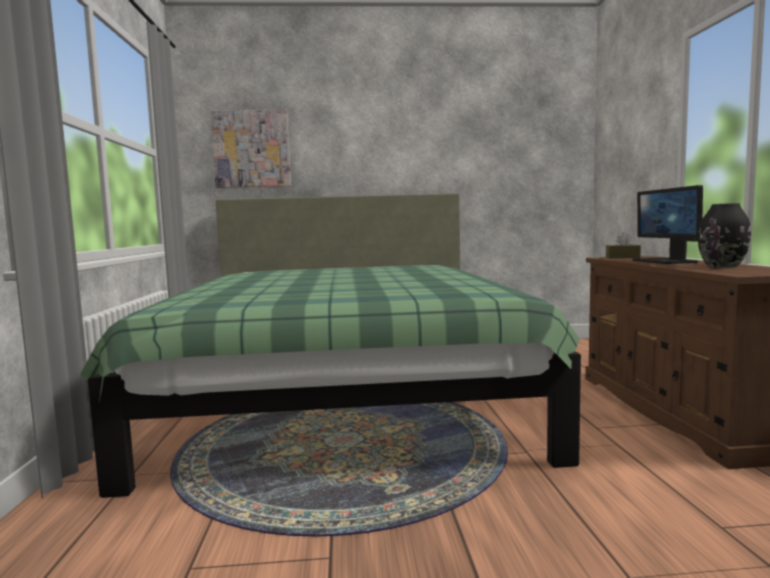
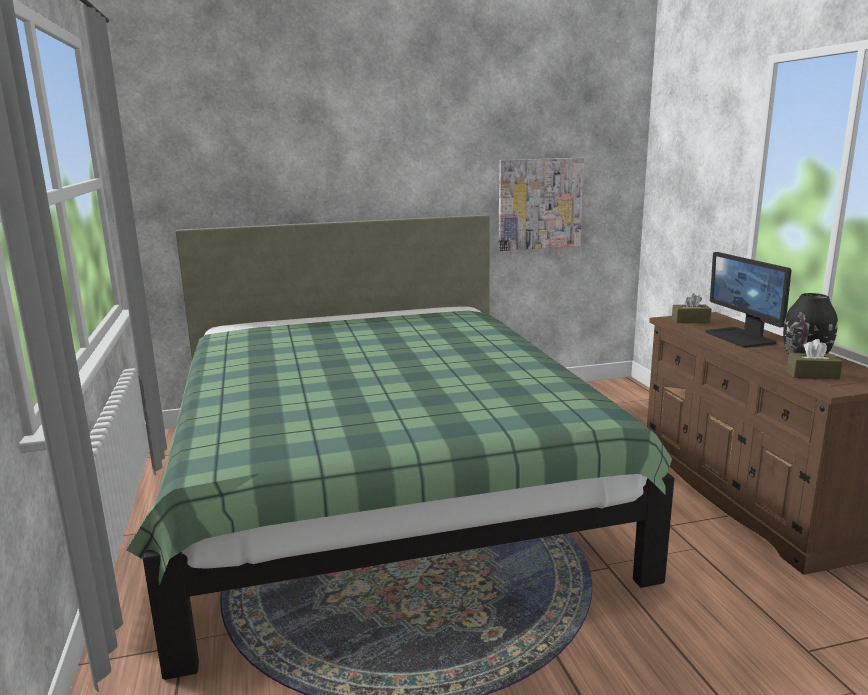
camera: 10 degrees left, 10 degrees up
picture [211,110,291,188] -> picture moved to [499,158,584,251]
none -> brown tissue box [787,339,843,379]

